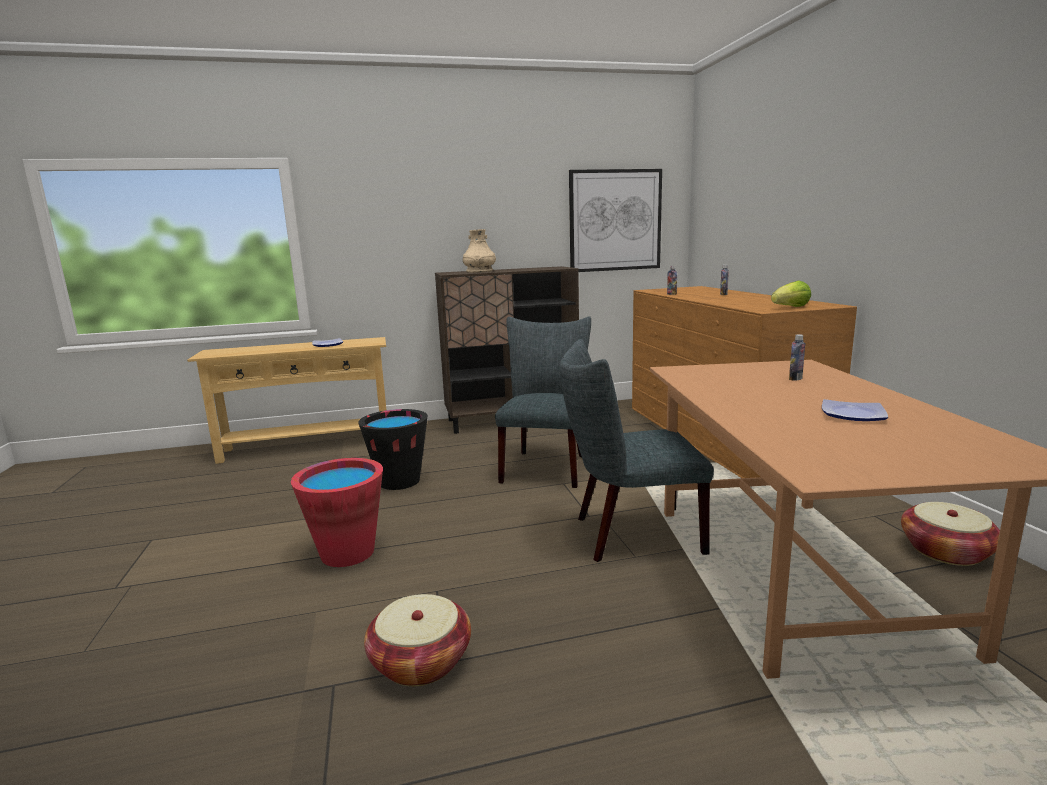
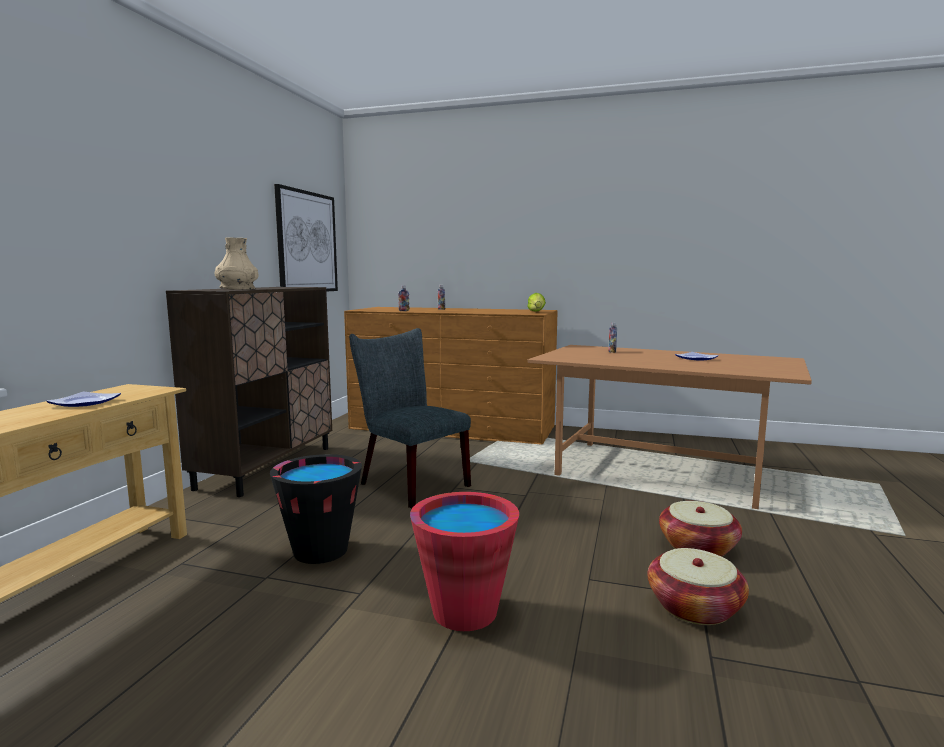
camera: 60 degrees left, 5 degrees down
grey chair [560,339,714,562] -> none
basket [901,502,1000,566] -> basket moved to [659,501,742,557]

